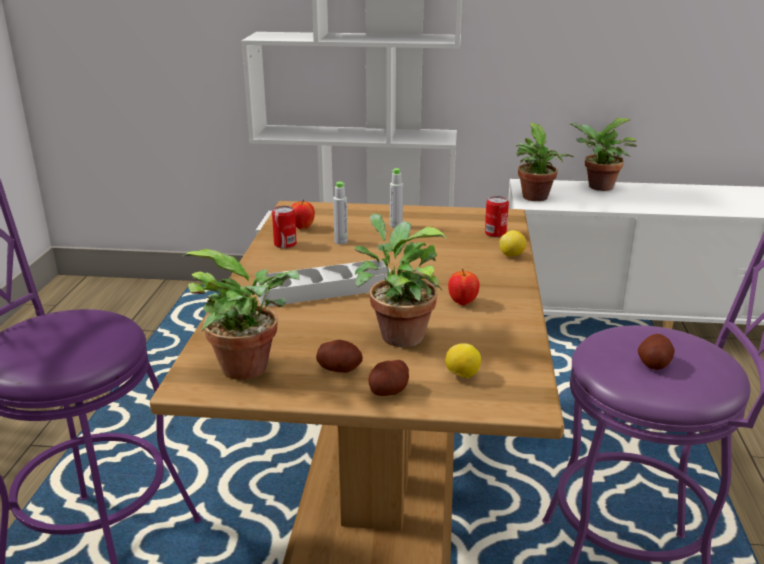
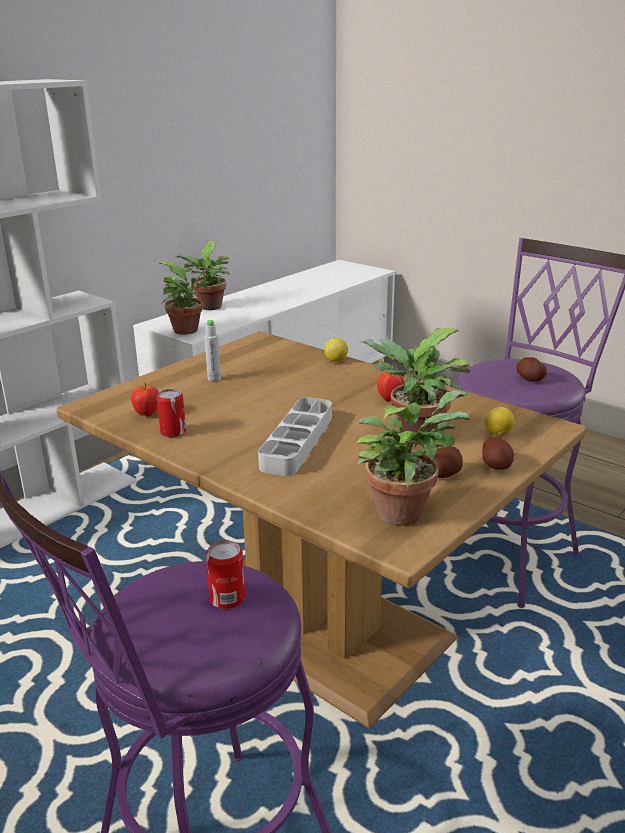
camera: 55 degrees left, 0 degrees up
grey bottle [333,182,348,244] -> none
can [485,196,509,238] -> can moved to [206,540,245,609]

